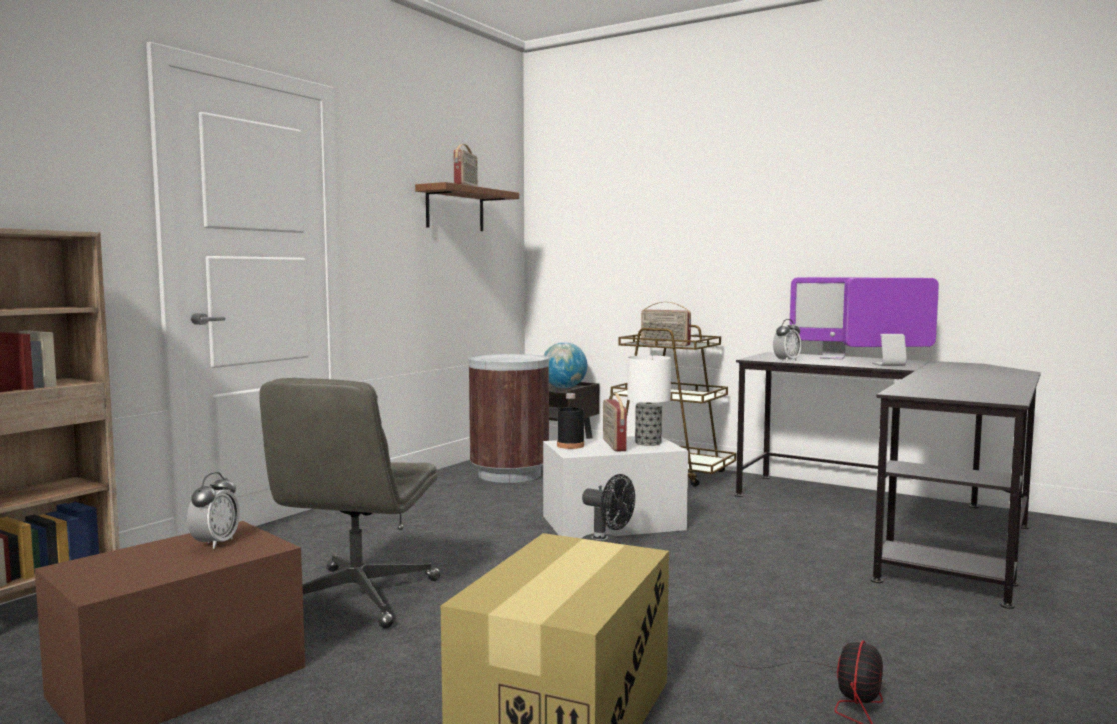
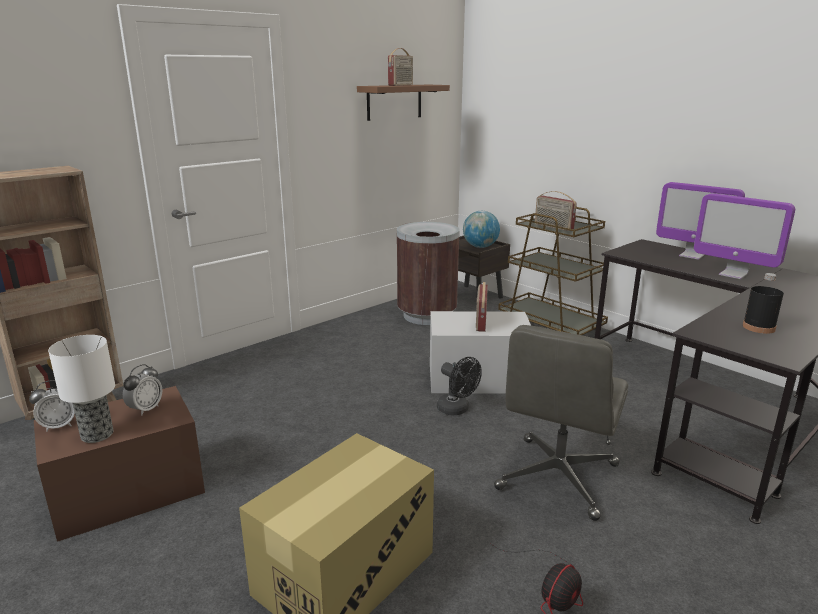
camera: 15 degrees right, 15 degrees up
grey office chair [259,378,441,629] -> grey office chair moved to [494,325,628,521]
black bottle [557,393,584,449] -> black bottle moved to [743,273,784,334]
table lamp [627,355,671,446] -> table lamp moved to [48,335,115,443]
alarm clock [773,319,801,362] -> alarm clock moved to [29,380,75,432]
monitor [842,278,939,366] -> monitor turned 150 degrees counterclockwise [694,193,795,279]

